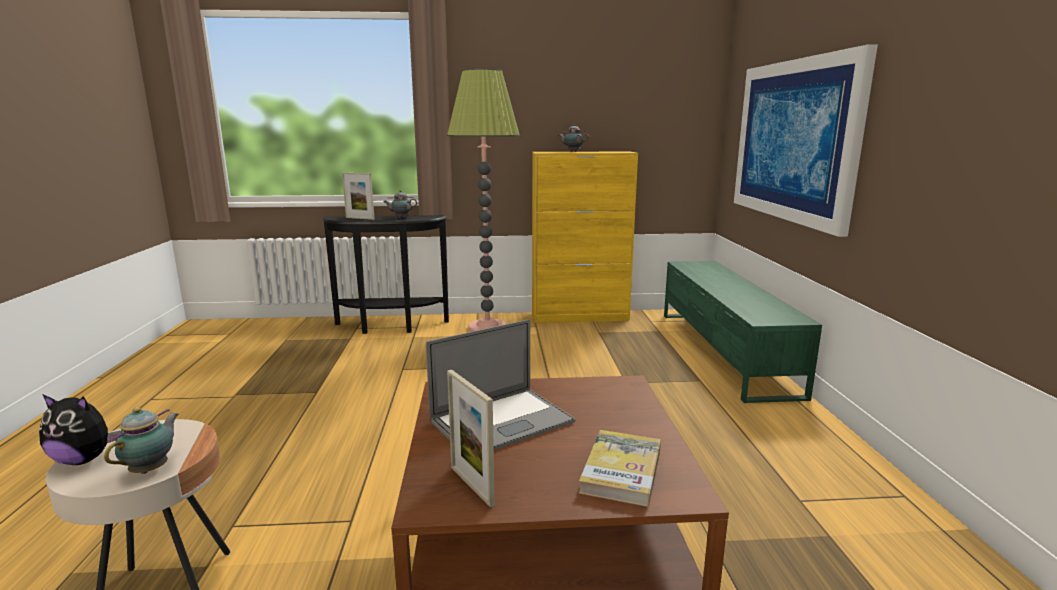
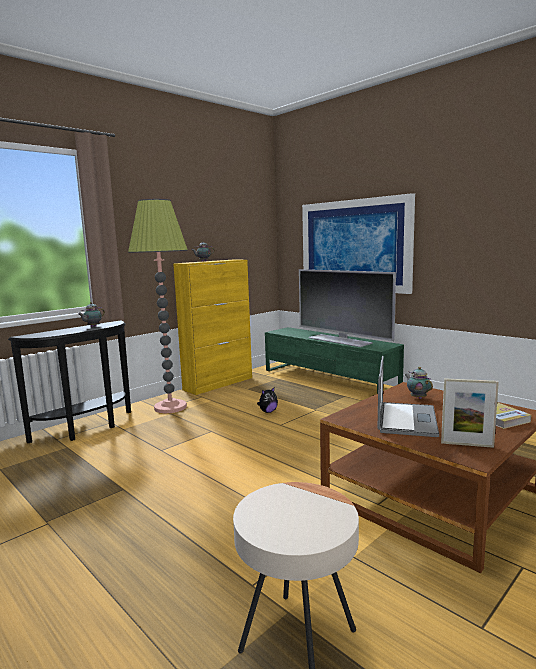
camera: 40 degrees left, 5 degrees down
plush toy [39,394,121,465] -> plush toy moved to [257,388,278,413]
teapot [104,407,179,474] -> teapot moved to [405,367,433,399]
picture frame [342,173,375,220] -> none
none -> television [299,269,396,347]

